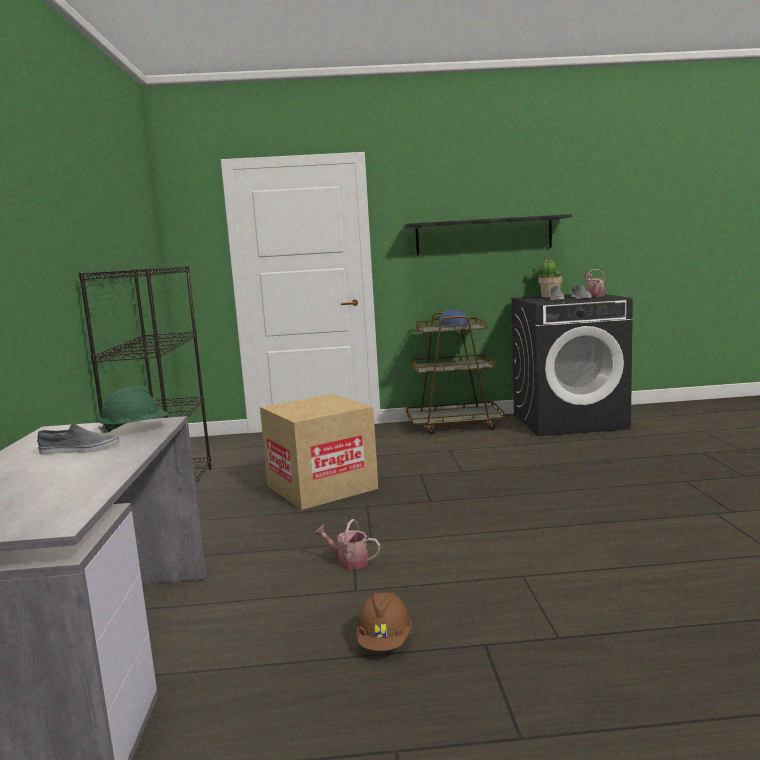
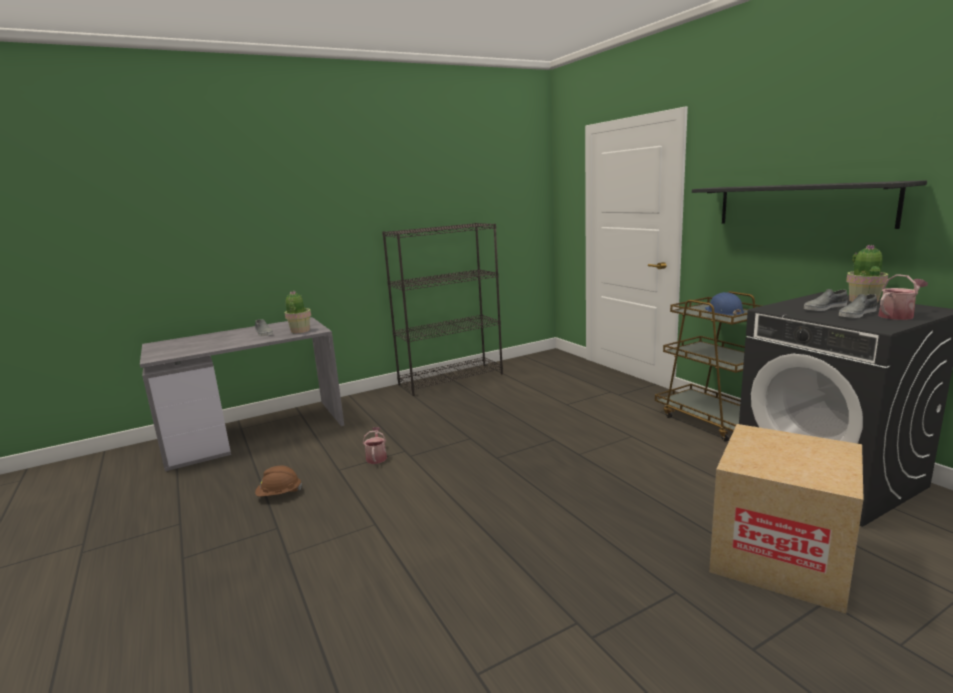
camera: 65 degrees right, 5 degrees up
green hard hat [98,386,168,433] -> potted plant [285,291,311,333]
cardboard box [260,394,378,510] -> cardboard box moved to [709,424,864,613]

